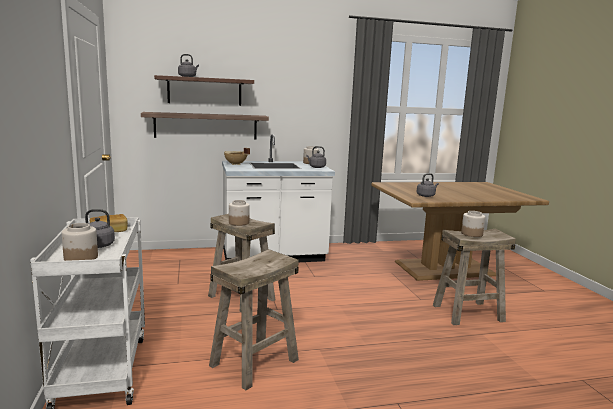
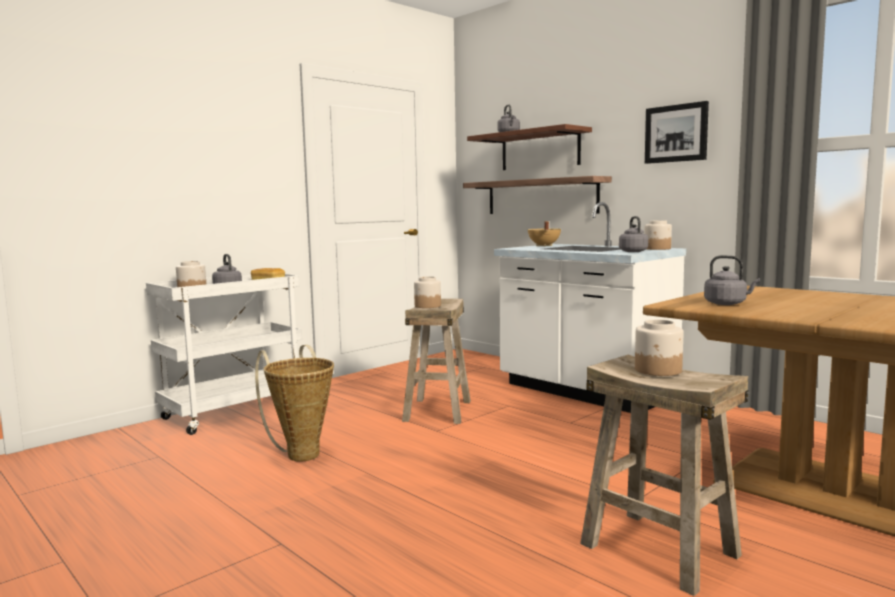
camera: 60 degrees right, 5 degrees down
beige stool [209,249,299,390] -> basket [255,345,334,462]
none -> picture [645,101,709,164]

